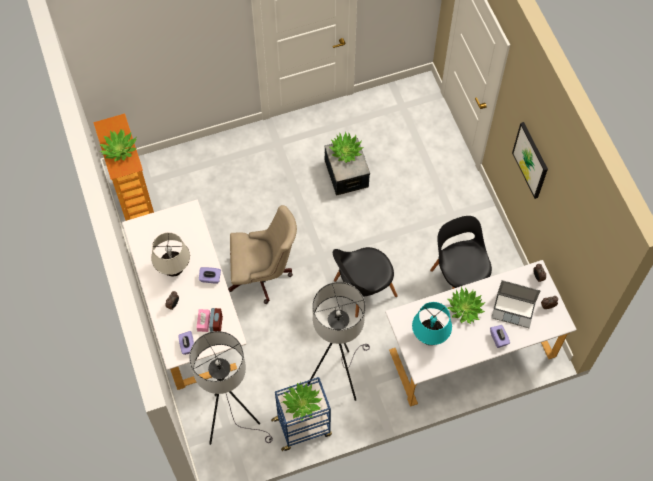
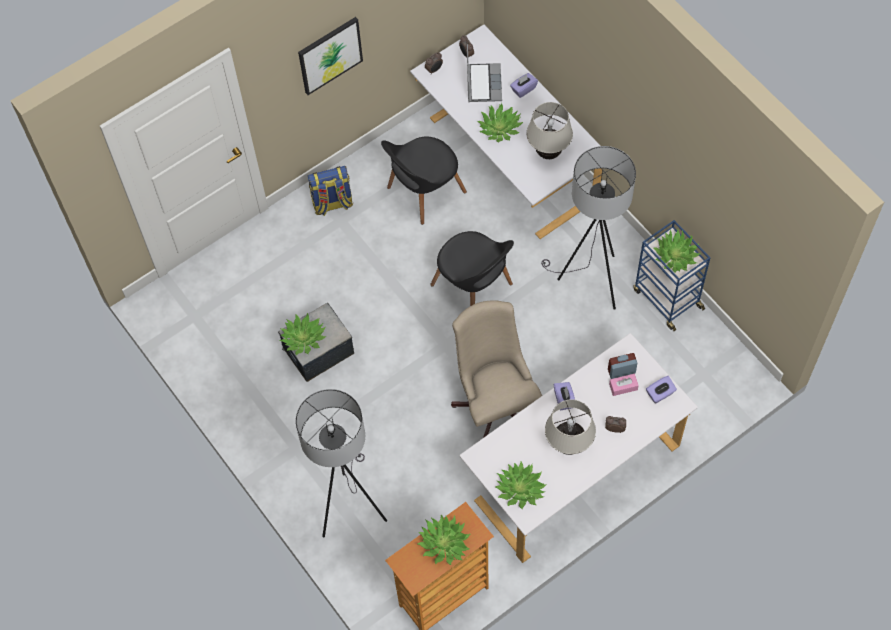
camera: 105 degrees left, 0 degrees up
grey floor lamp [189,331,273,445] -> grey floor lamp moved to [296,389,387,538]
turquoise table lamp [412,302,452,345] -> beige table lamp [527,102,573,159]
none -> backpack [307,166,353,216]
none -> potted plant [496,462,547,510]

